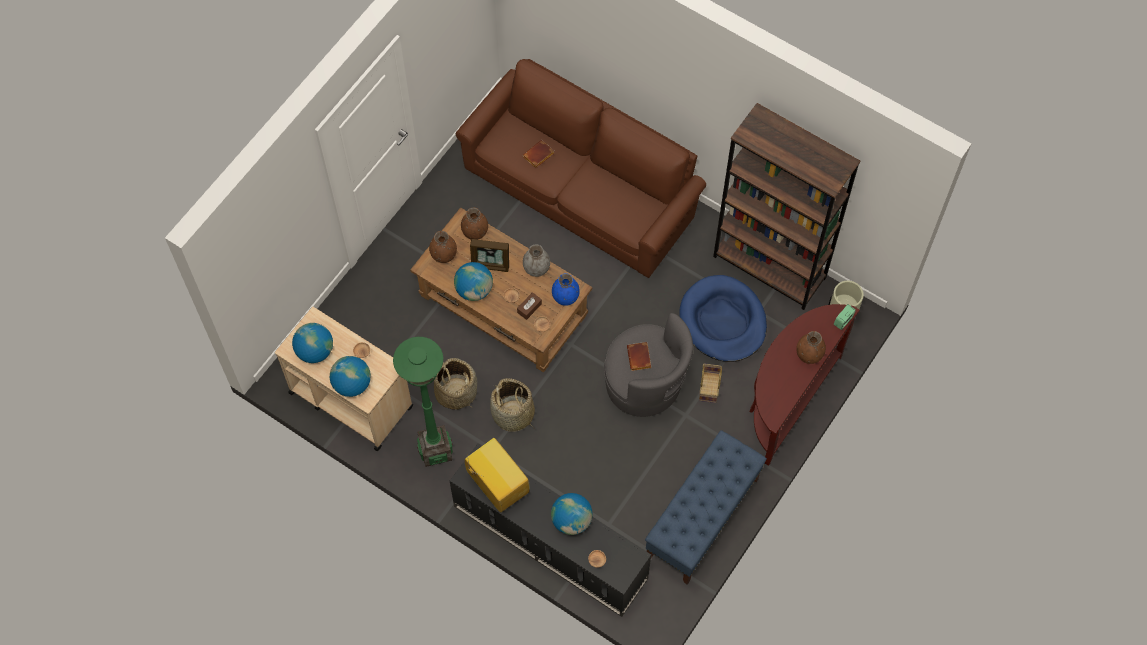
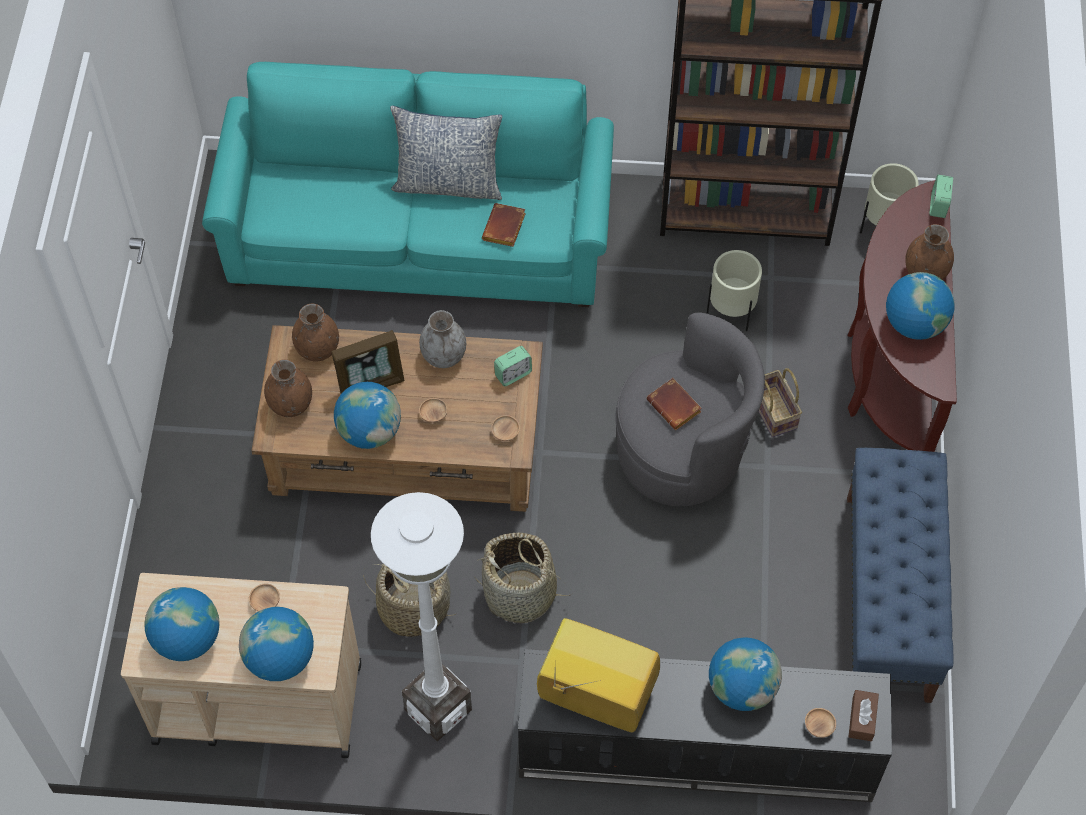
camera: 30 degrees left, 5 degrees down
green floor lamp [393,337,453,467] -> white floor lamp [371,492,472,741]
brown sofa [456,59,706,278] -> turquoise sofa [202,62,614,307]
brown tissue box [517,292,542,320] -> brown tissue box moved to [848,690,879,741]
brown book [523,140,554,168] -> brown book moved to [482,203,526,247]
blue vase [552,273,580,306] -> alarm clock [494,346,532,386]
blue dog bed [680,275,767,362] -> beige planter [706,250,762,332]
none -> pillow [390,105,503,200]
none -> globe [886,272,955,340]

